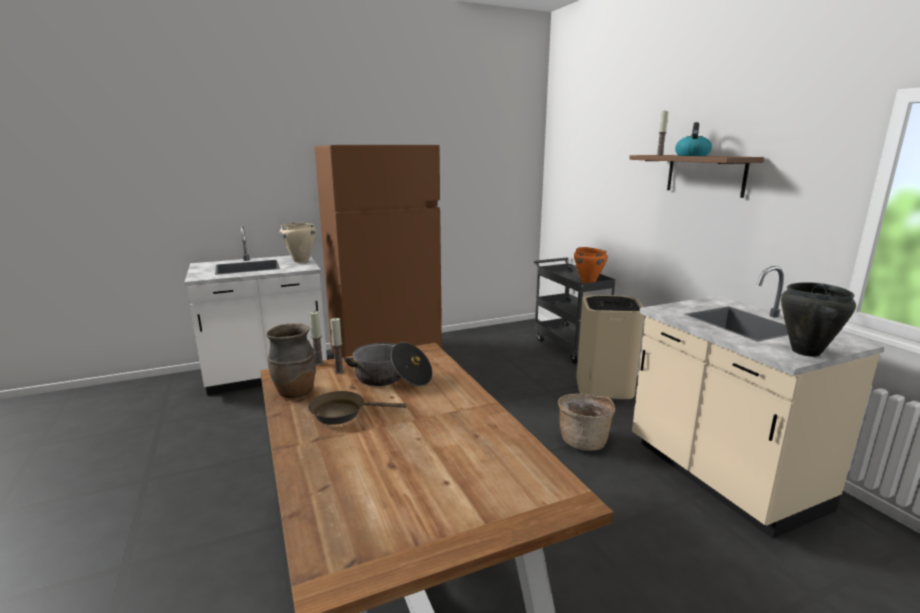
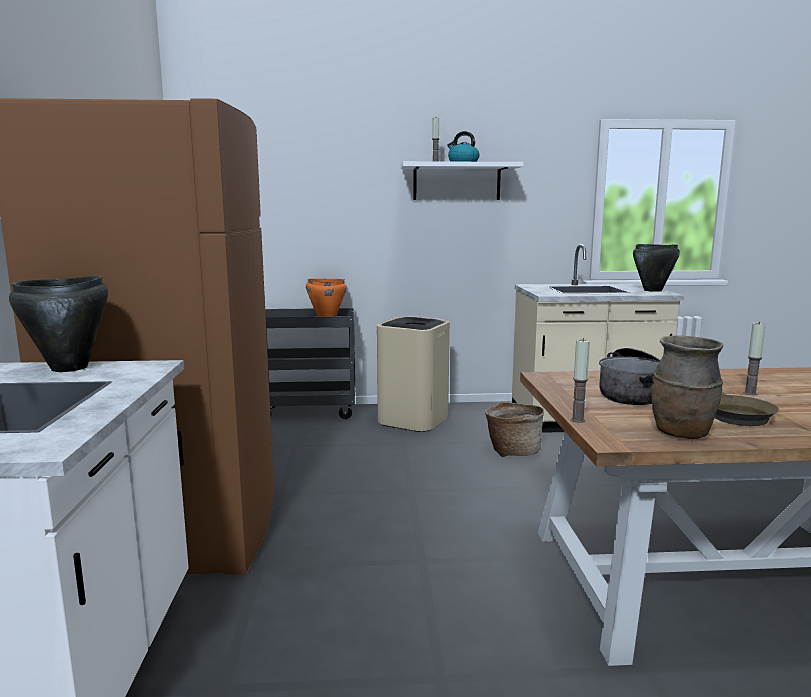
camera: 70 degrees left, 5 degrees down
beige cooking pot [280,223,316,263] -> black cooking pot [9,276,108,372]
candle [330,318,344,374] -> candle moved to [743,321,766,395]
brown shelf [629,155,764,198] -> white shelf [401,161,524,200]

